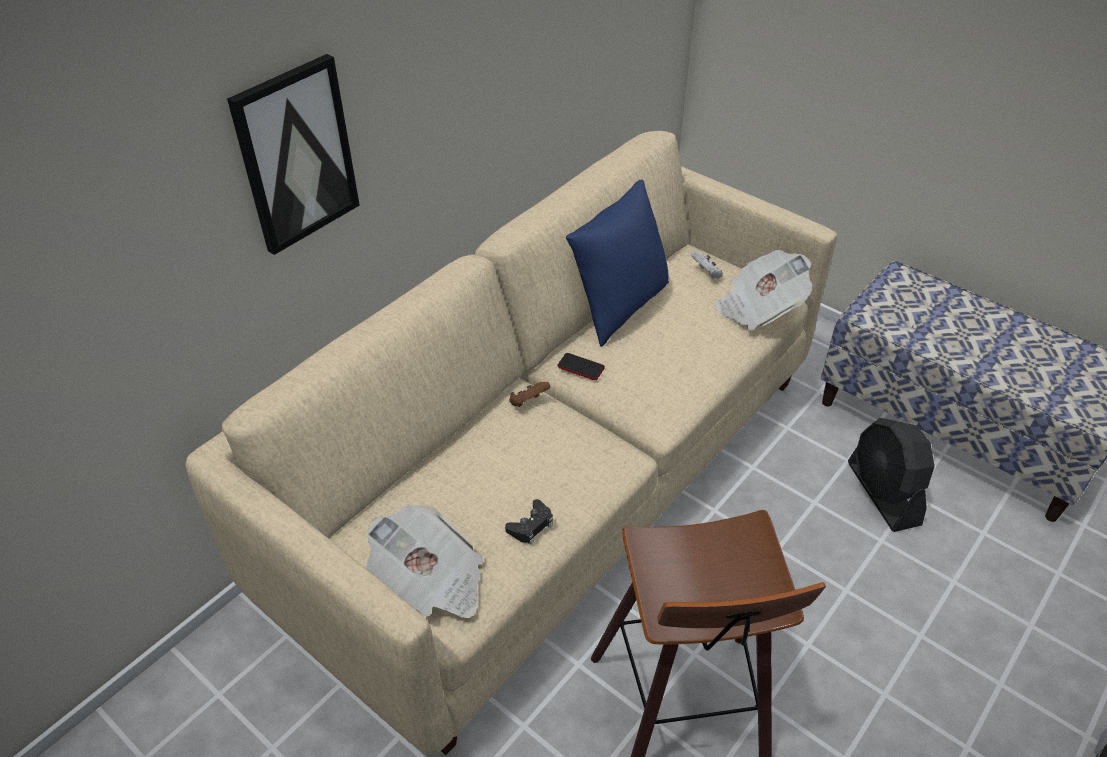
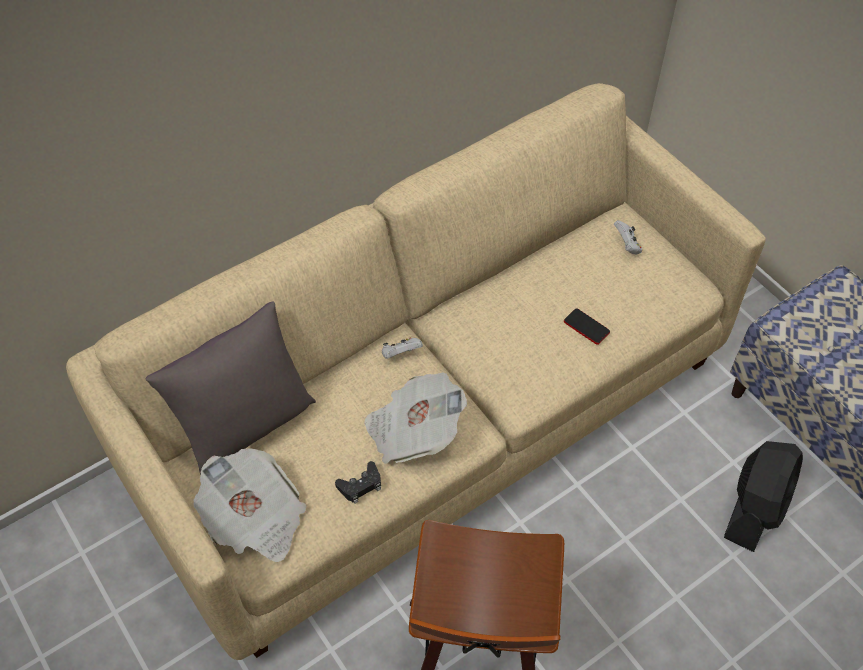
camera: 15 degrees right, 10 degrees up
picture [227,54,360,255] -> none
brown game controller [509,382,550,407] -> white game controller [382,337,423,359]
phone [557,353,605,380] -> phone moved to [564,308,610,345]
blue pillow [566,179,669,347] -> none
newspaper [715,250,813,331] -> newspaper moved to [364,372,467,464]
black fan [848,418,934,532] -> black fan turned 150 degrees counterclockwise [724,441,803,552]
none -> grey pillow [146,302,316,476]

